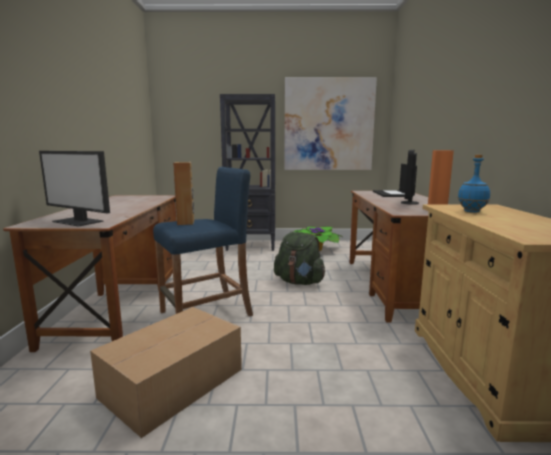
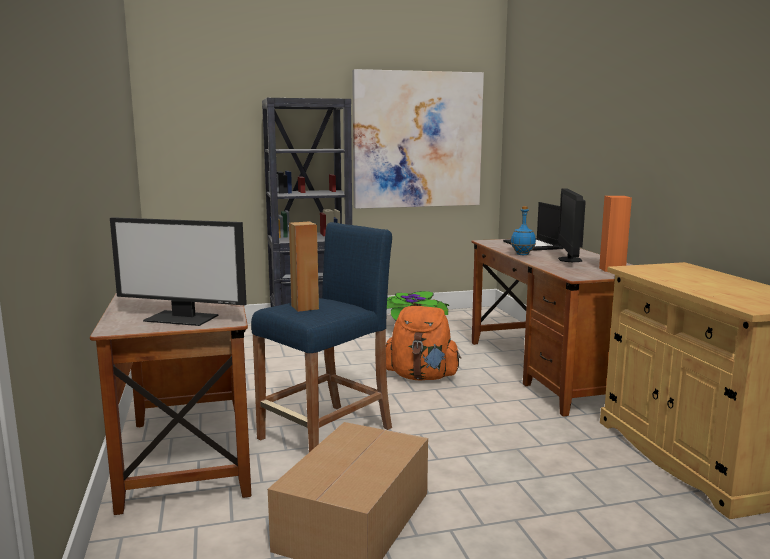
camera: 15 degrees left, 0 degrees up
green backpack [274,232,325,285] -> orange backpack [386,306,461,380]
blue bottle [458,155,490,213] -> blue bottle moved to [511,206,536,255]

